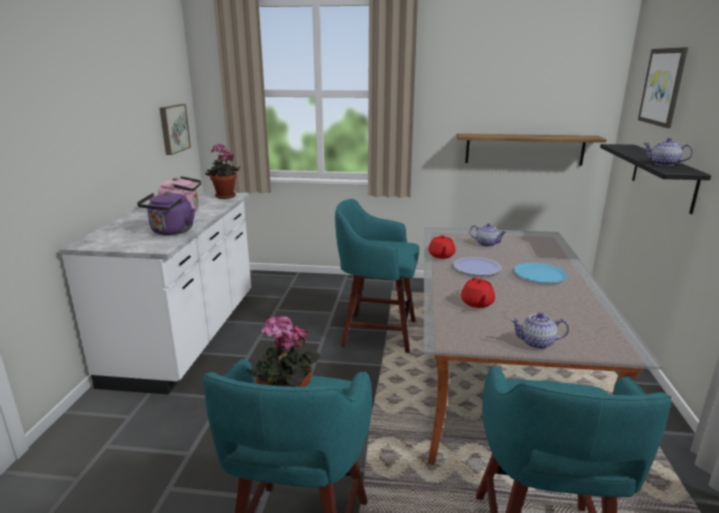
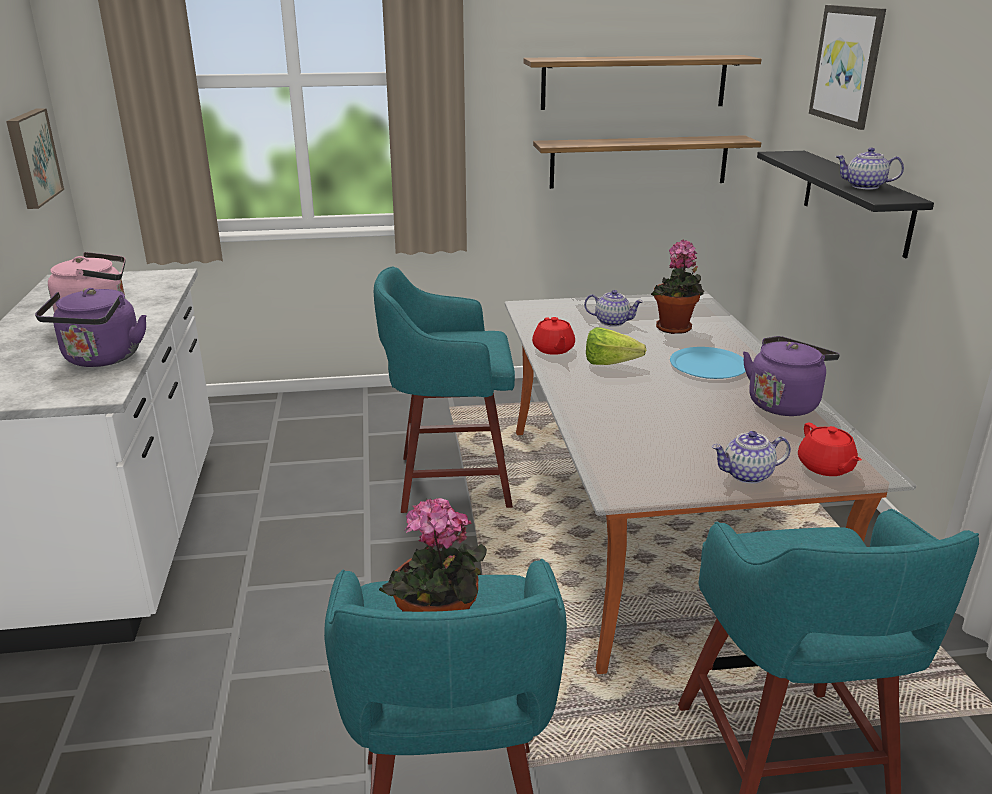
camera: 15 degrees left, 5 degrees up
potted plant [205,144,240,199] -> potted plant moved to [651,239,704,334]
plate [453,257,502,276] -> lettuce [586,327,646,365]
red teapot [461,277,495,308] -> red teapot moved to [798,423,862,476]
none -> shelf [523,55,761,110]
none -> purple kettle [743,336,840,416]

